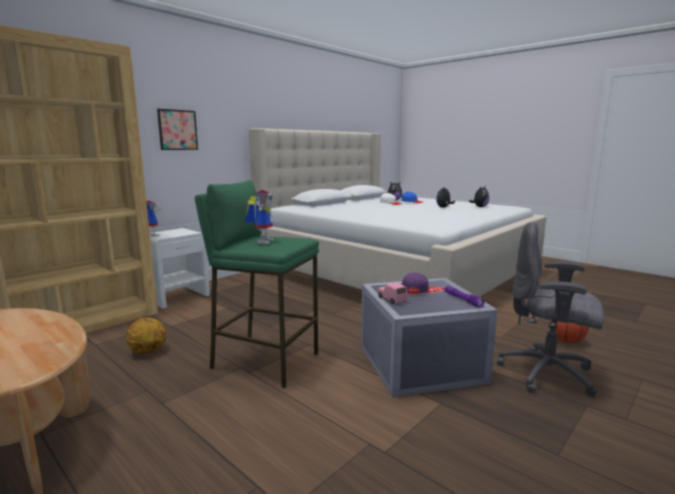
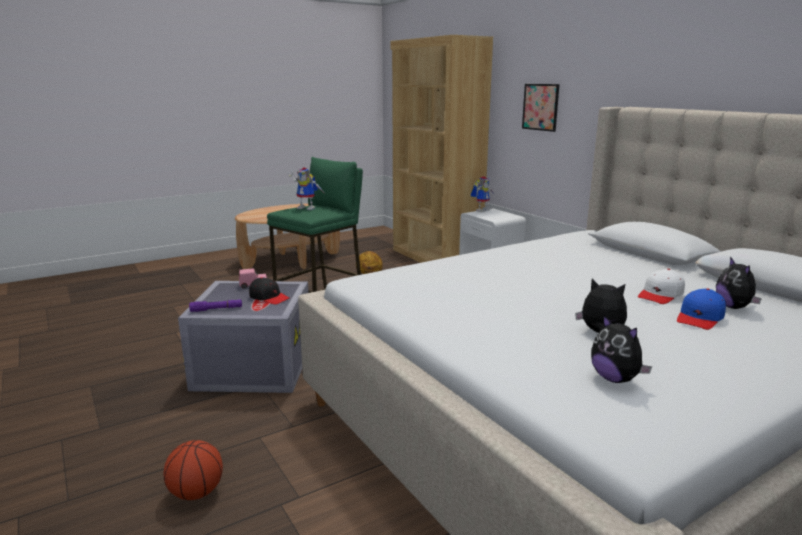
camera: 105 degrees right, 5 degrees up
purple cap [402,273,428,294] -> black cap [249,277,289,304]
grey office chair [497,222,604,397] -> none

